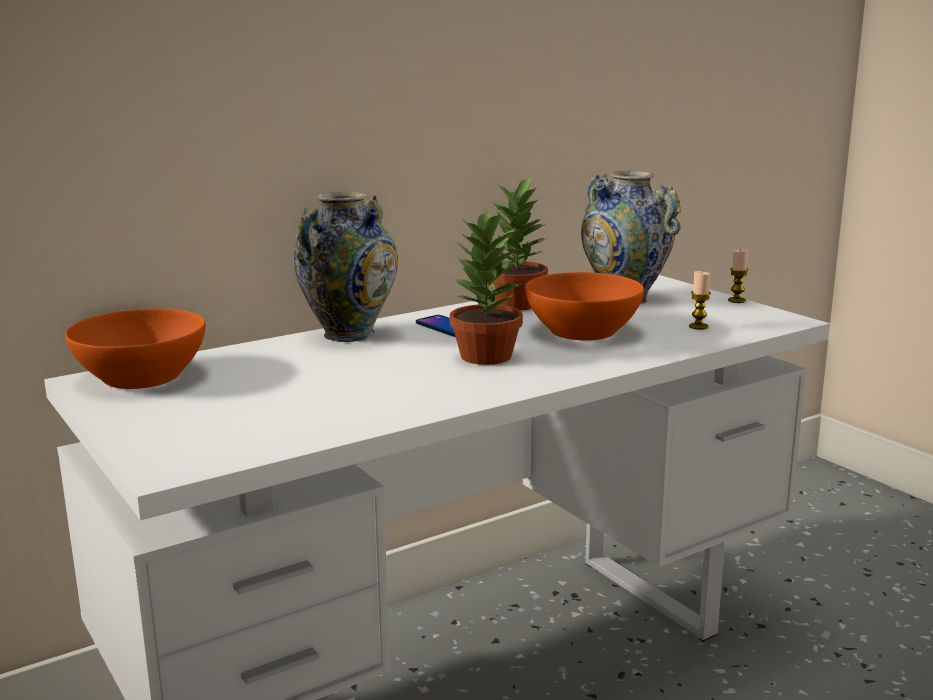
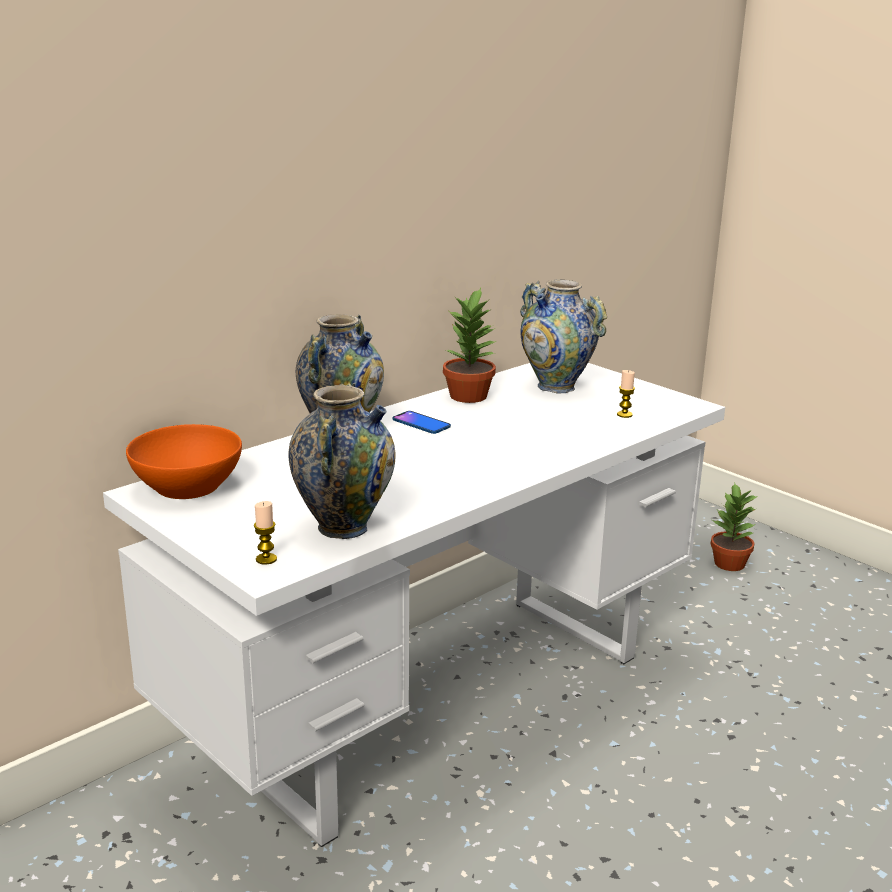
camera: 10 degrees left, 5 degrees up
potted plant [450,210,524,365] -> potted plant moved to [710,483,758,571]
orange bowl [525,272,644,341] -> none
candle [728,250,748,303] -> candle moved to [254,501,277,565]
none -> vase [288,383,396,539]

